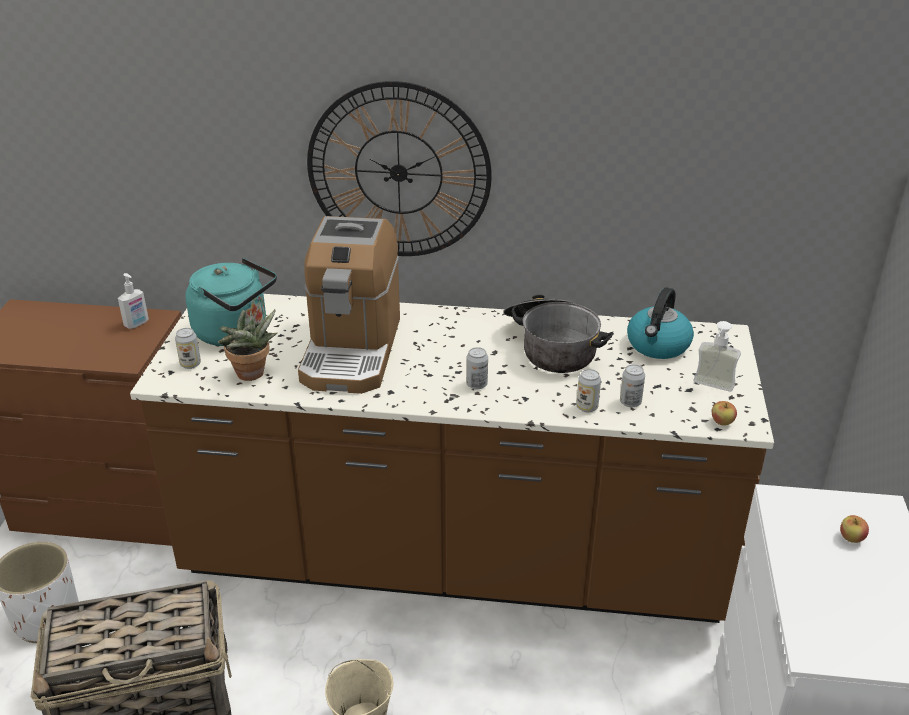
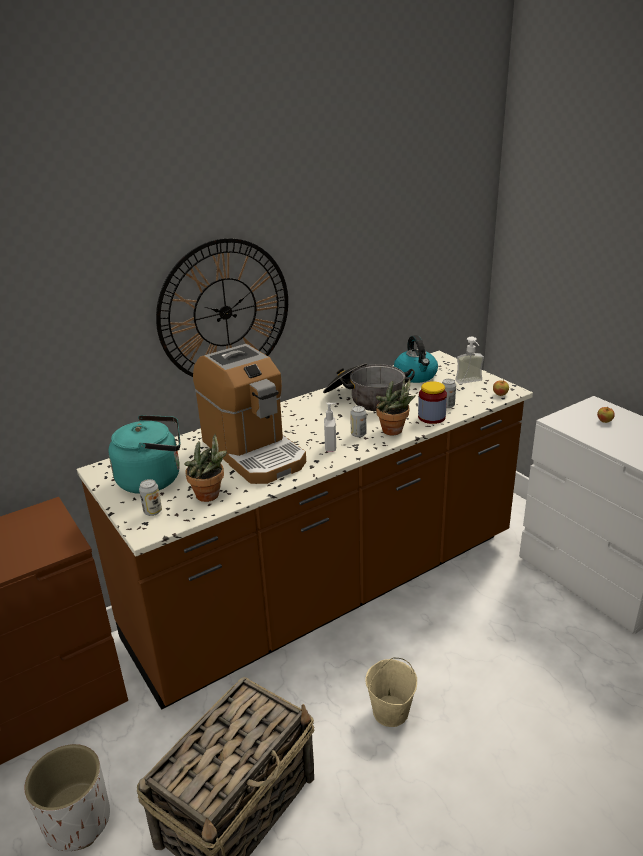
camera: 40 degrees left, 5 degrees down
soap dispenser [118,273,149,329] -> soap dispenser moved to [324,403,336,452]
can [576,369,601,412] -> jar [418,381,447,424]
none -> potted plant [376,378,416,435]

